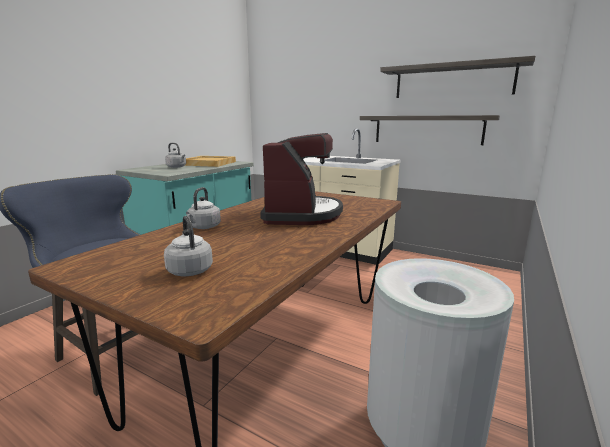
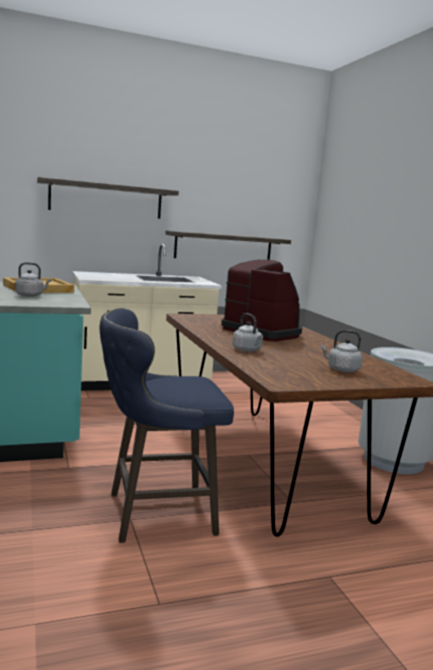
camera: 50 degrees left, 5 degrees down
shelf [380,56,535,98] -> shelf moved to [37,177,179,219]

